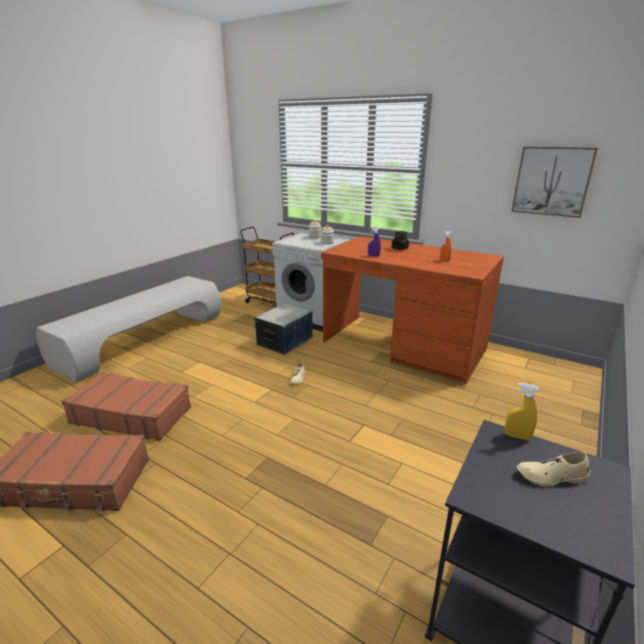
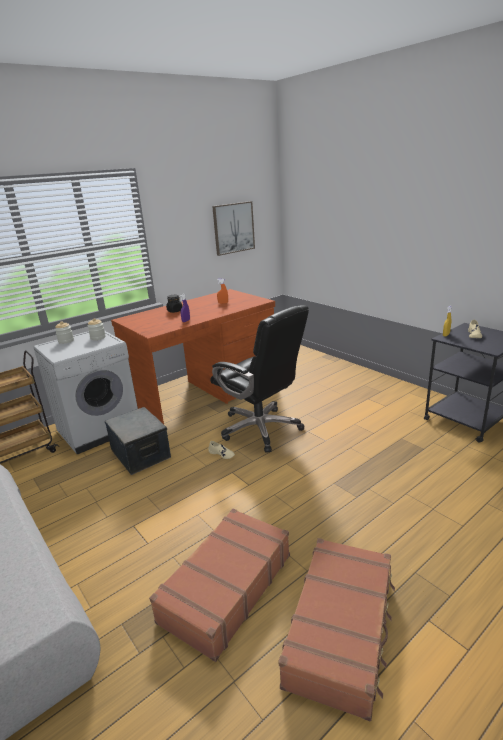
camera: 70 degrees left, 0 degrees up
none -> black office chair [210,305,309,453]

